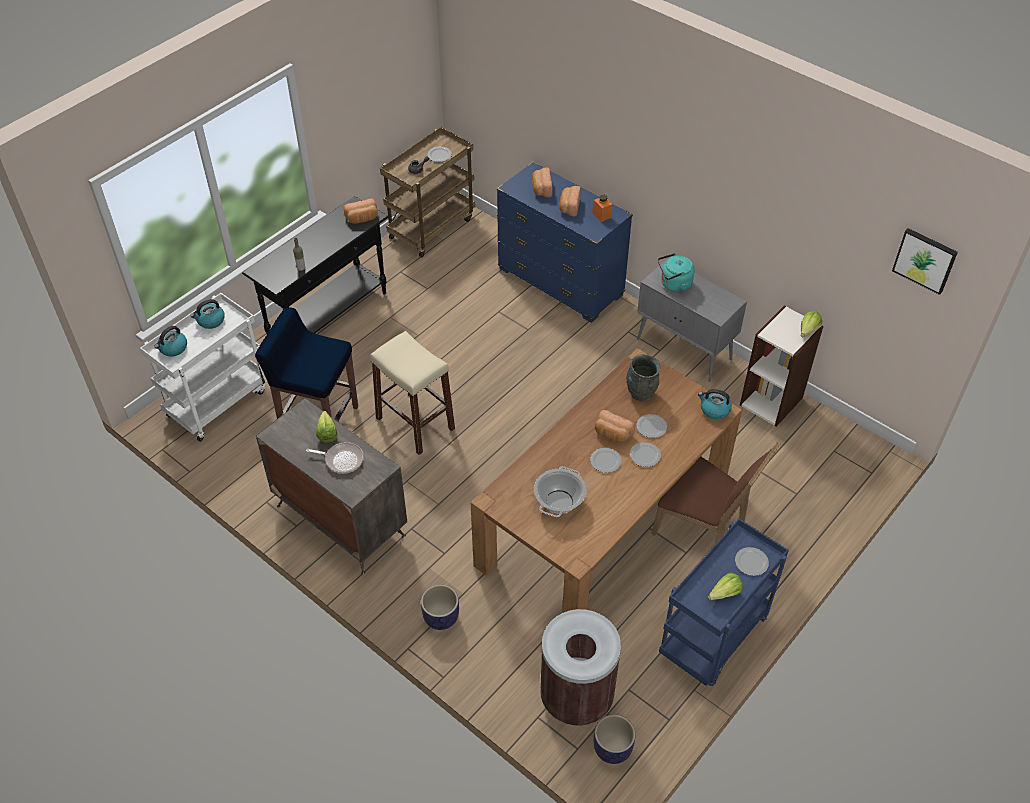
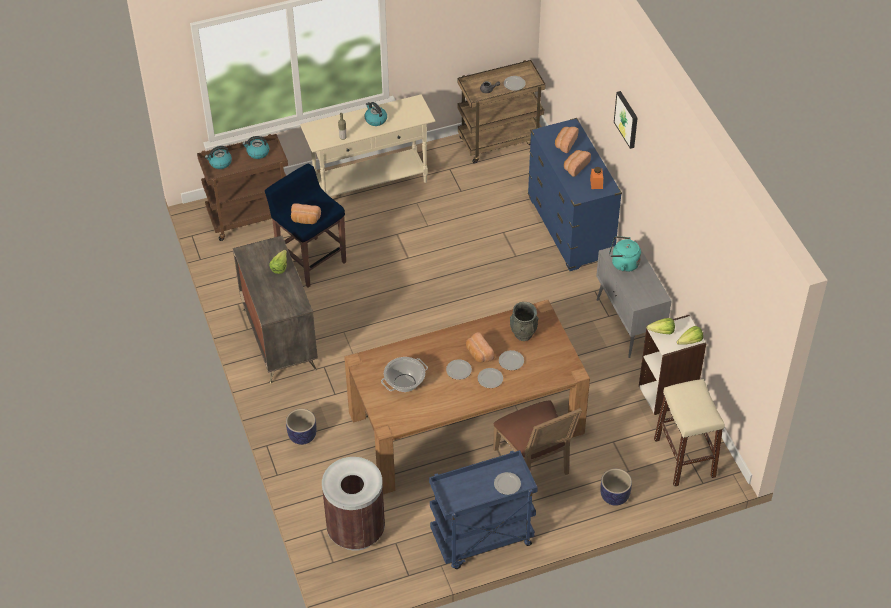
camera: 30 degrees right, 0 degrees up
white cart [140,293,267,442] -> brown cart [197,134,288,241]
black console table [242,196,389,334] -> beige console table [300,94,435,197]
frying pan [306,442,364,474] -> none
bread [344,199,378,224] -> bread moved to [291,203,321,224]
beige stool [370,331,455,455] -> beige stool moved to [654,379,724,487]
planter [594,714,635,764] -> planter moved to [600,469,632,506]
kettle [698,389,732,419] -> kettle moved to [365,102,387,126]
lettuce [708,572,743,600] -> lettuce moved to [646,318,675,335]
picture [892,228,958,295] -> picture moved to [614,91,638,149]

